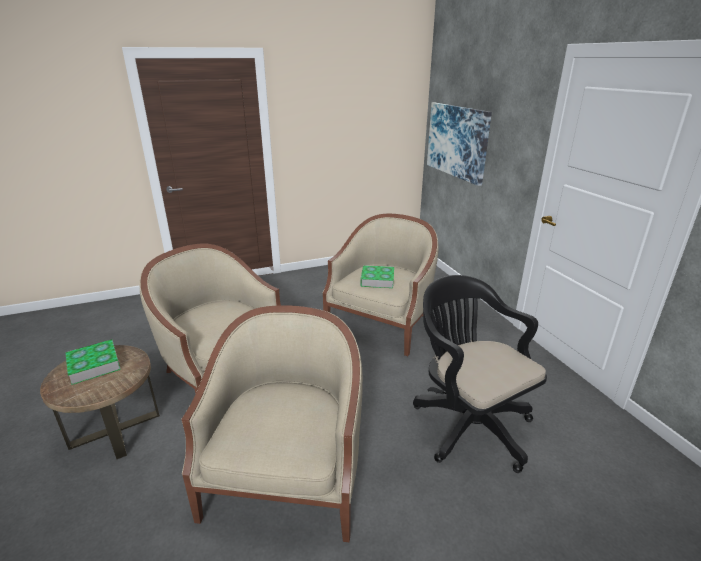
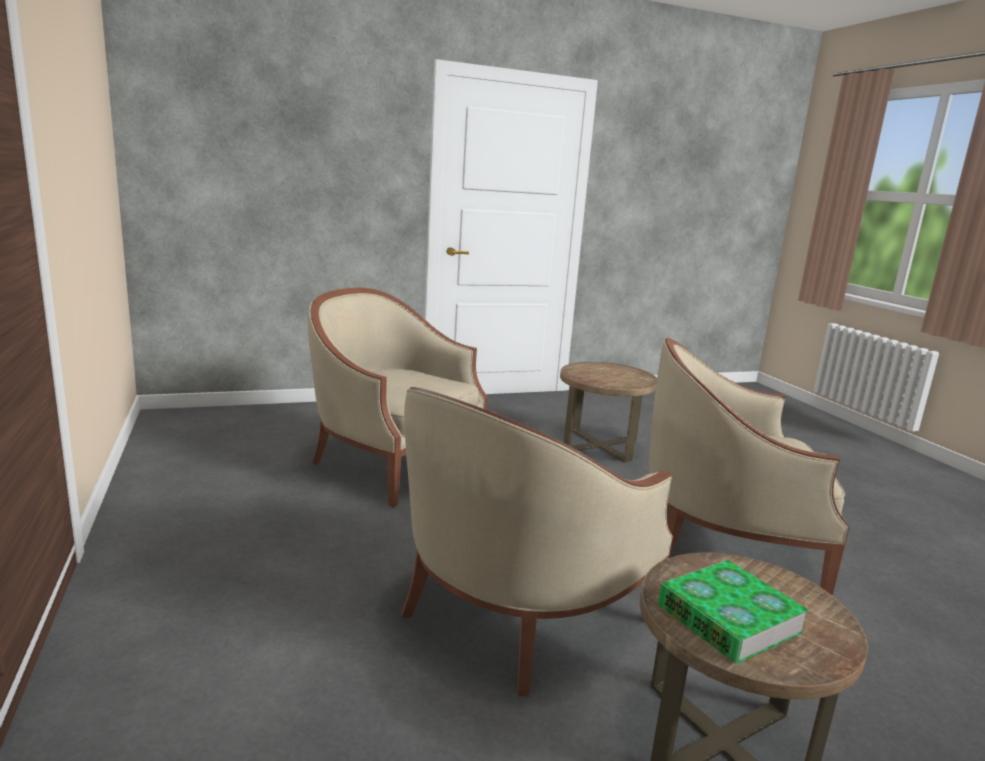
camera: 90 degrees left, 10 degrees down
book [360,265,394,288] -> none
black office chair [413,275,547,473] -> brown side table [560,362,657,462]
picture [427,103,492,186] -> none

